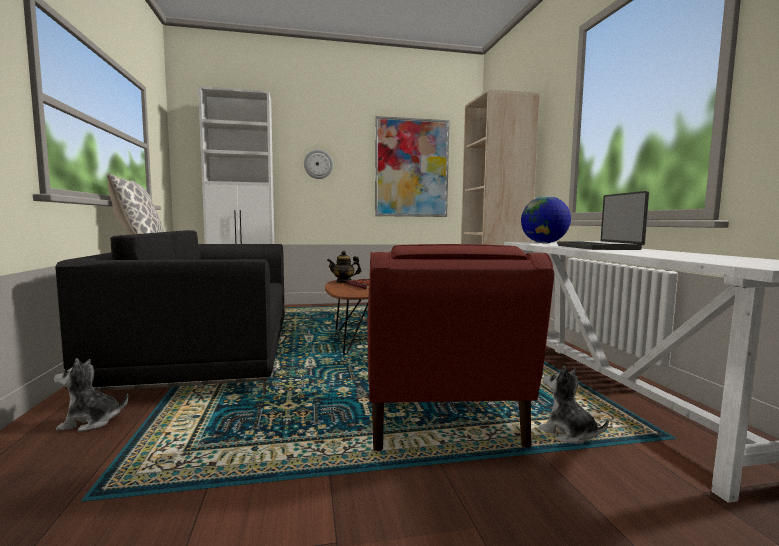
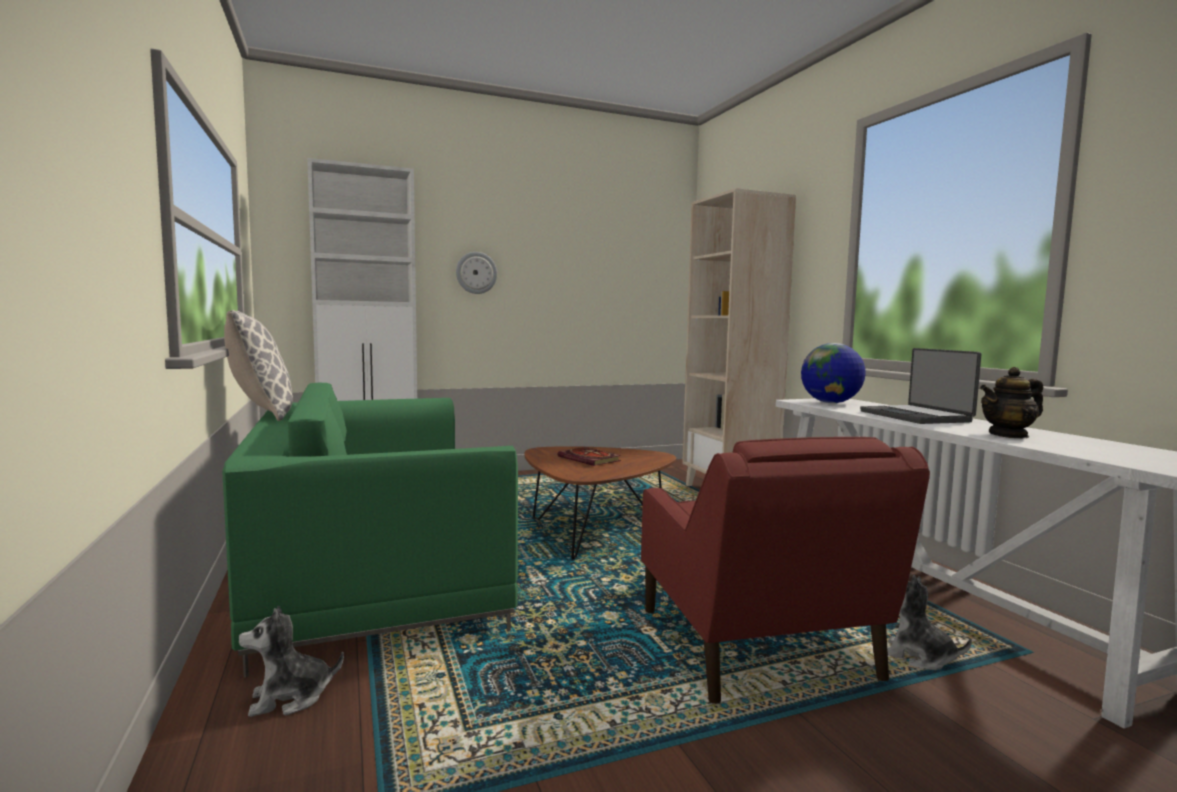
camera: 10 degrees left, 0 degrees up
black sofa [55,230,285,394] -> green sofa [222,383,518,678]
teapot [327,251,361,283] -> teapot moved to [980,367,1043,438]
picture [375,116,450,217] -> none

